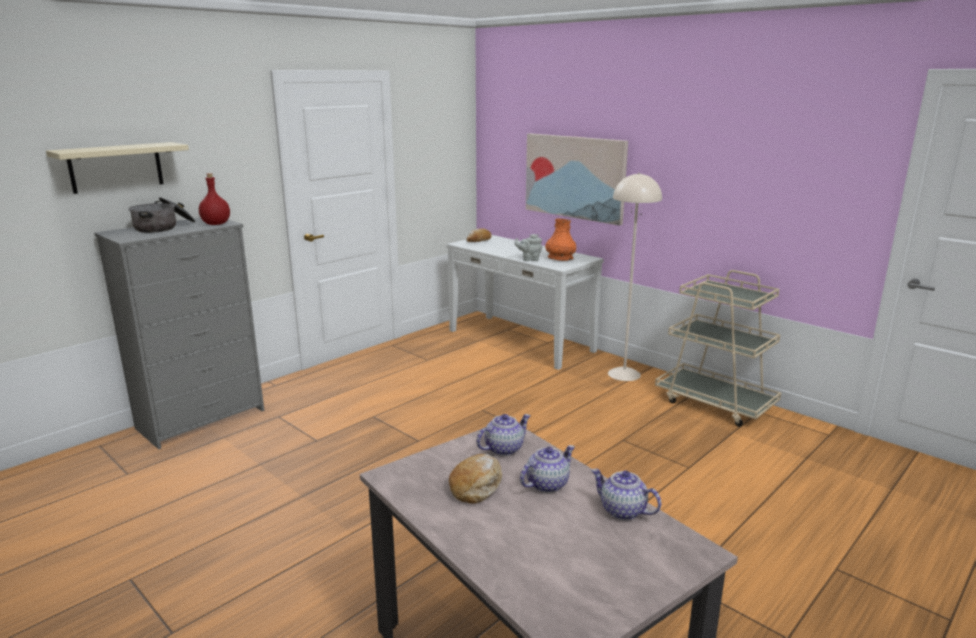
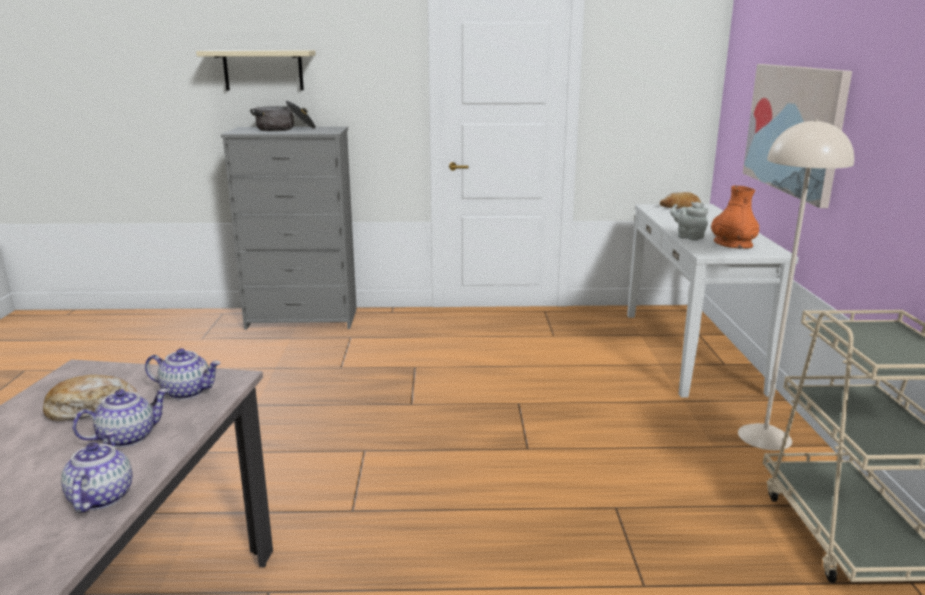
camera: 45 degrees right, 0 degrees up
red bottle [199,173,230,225] -> none
teapot [520,445,575,493] -> teapot turned 45 degrees counterclockwise [72,389,169,448]

